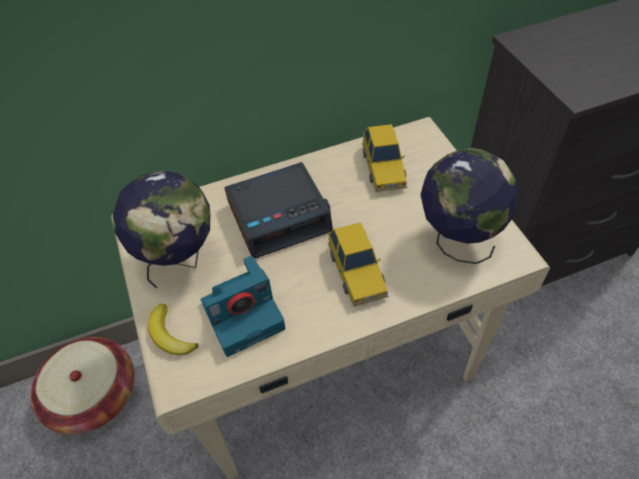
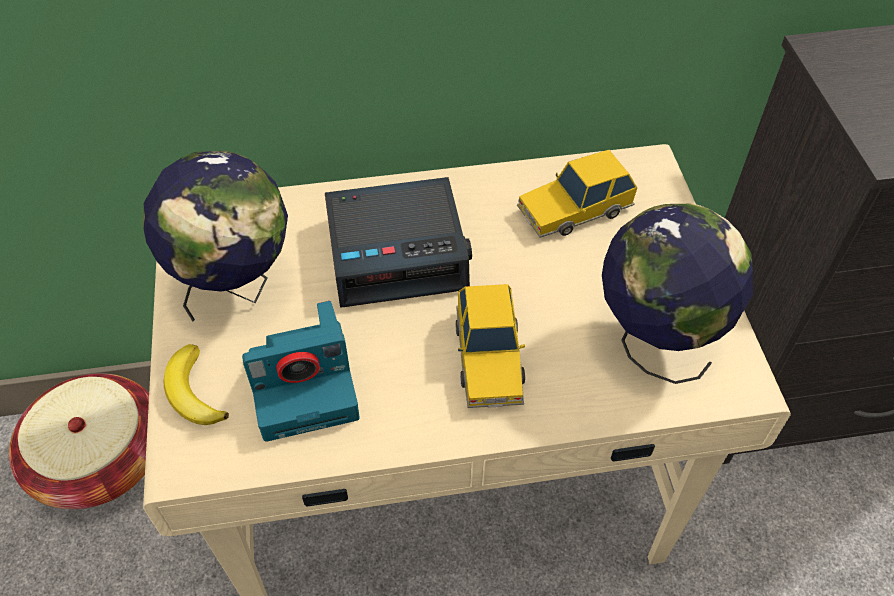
camera: 10 degrees right, 0 degrees up
toy car [362,124,407,192] -> toy car turned 60 degrees clockwise [517,150,637,238]

